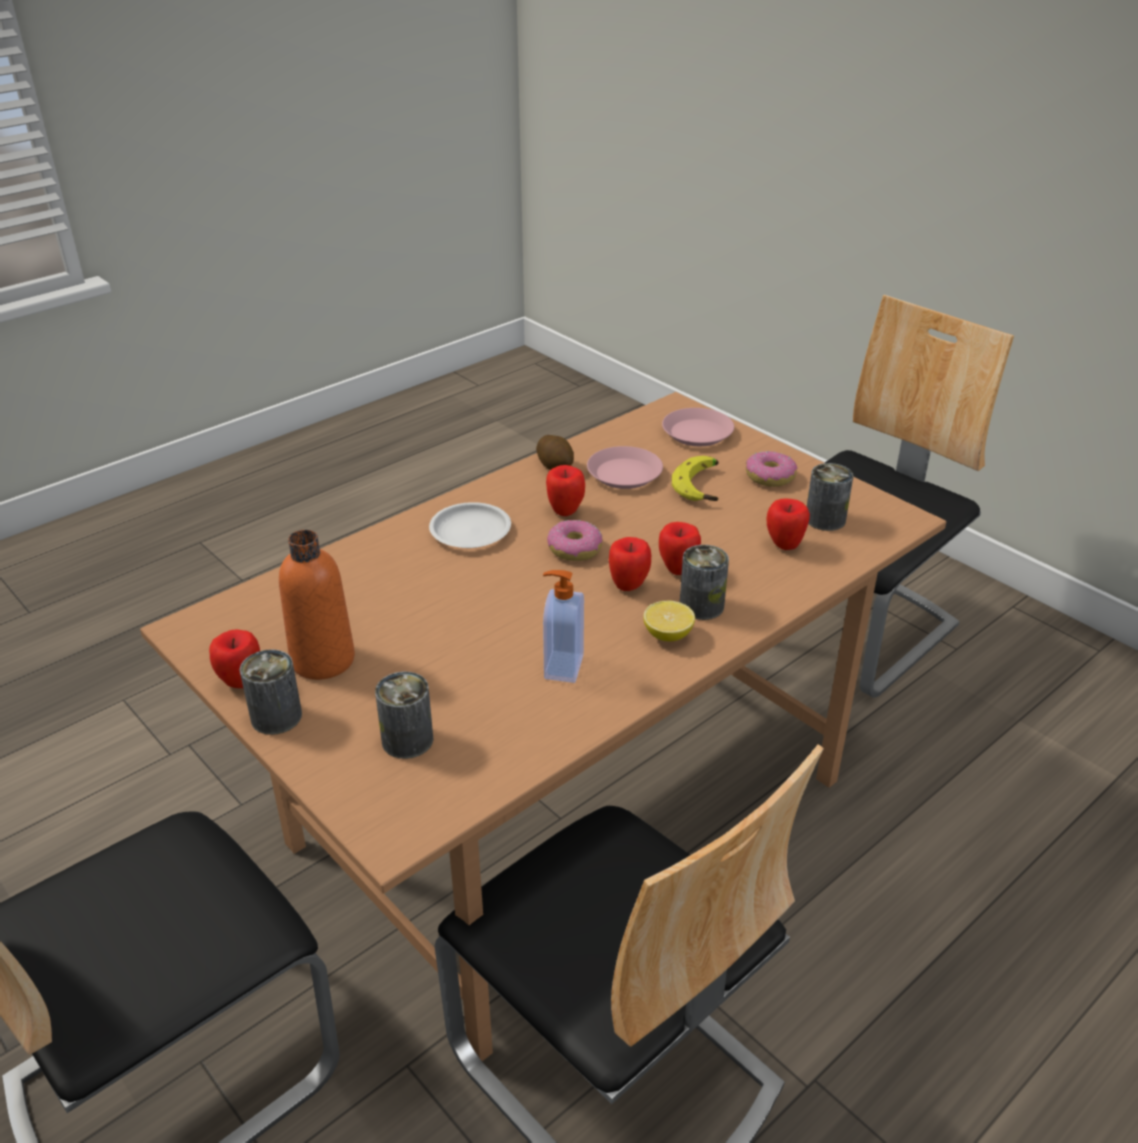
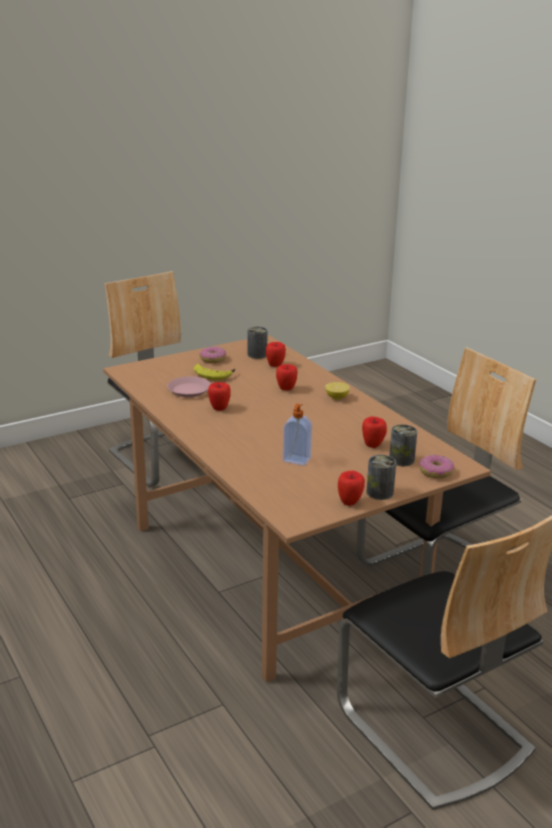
camera: 80 degrees left, 10 degrees down
orange bottle [279,530,355,680] -> none
white plate [429,502,511,548] -> none
potato [536,435,574,470] -> none
soap dispenser [543,570,584,683] -> soap dispenser moved to [283,404,312,466]
donut [547,520,602,561] -> donut moved to [419,455,454,479]
apple [609,537,651,591] -> apple moved to [362,417,387,448]
pink plate [662,408,734,446] -> none
can [680,545,729,620] -> none

